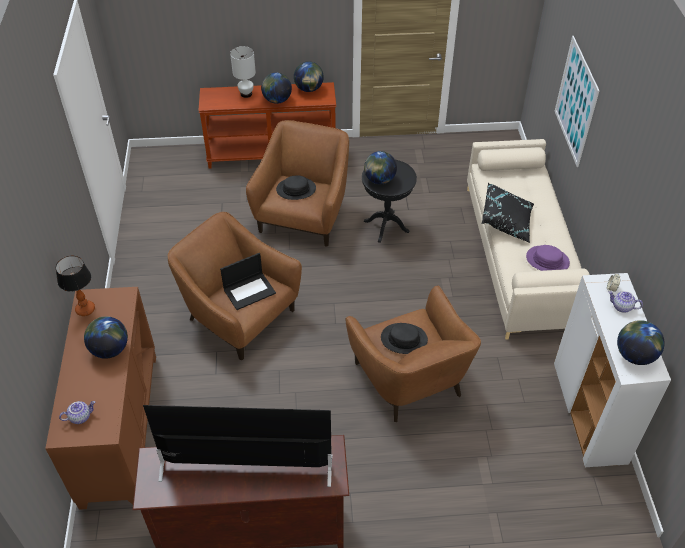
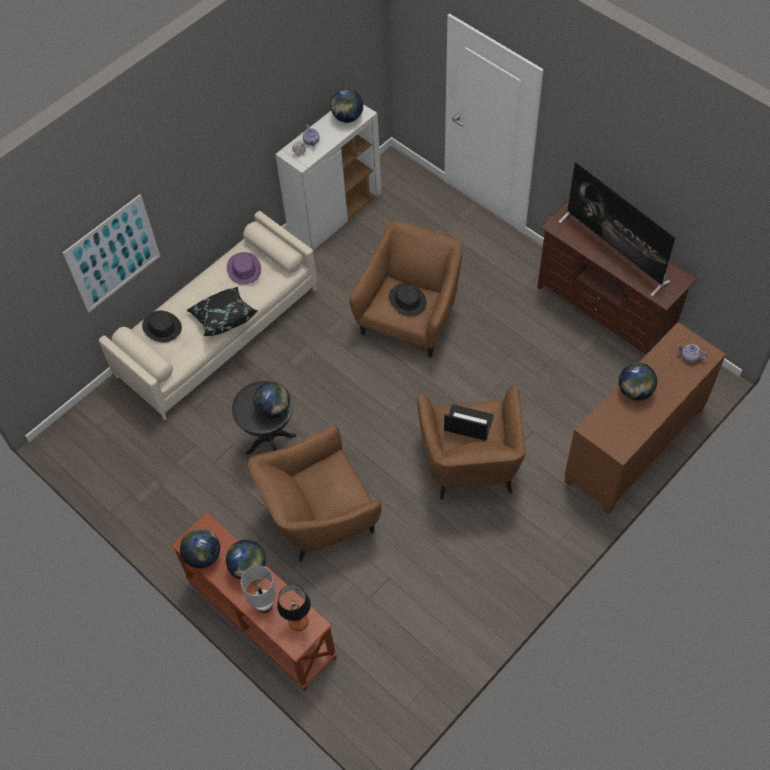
camera: 130 degrees left, 10 degrees up
table lamp [55,256,95,316] -> table lamp moved to [277,584,311,631]
black hat [276,175,316,200] -> black hat moved to [142,311,182,343]

